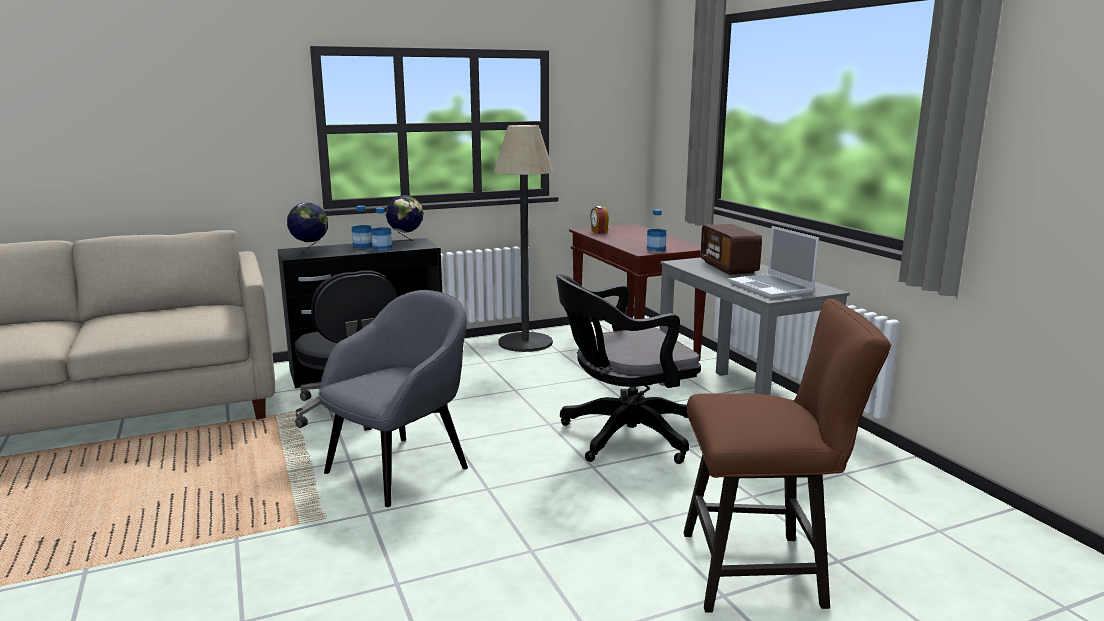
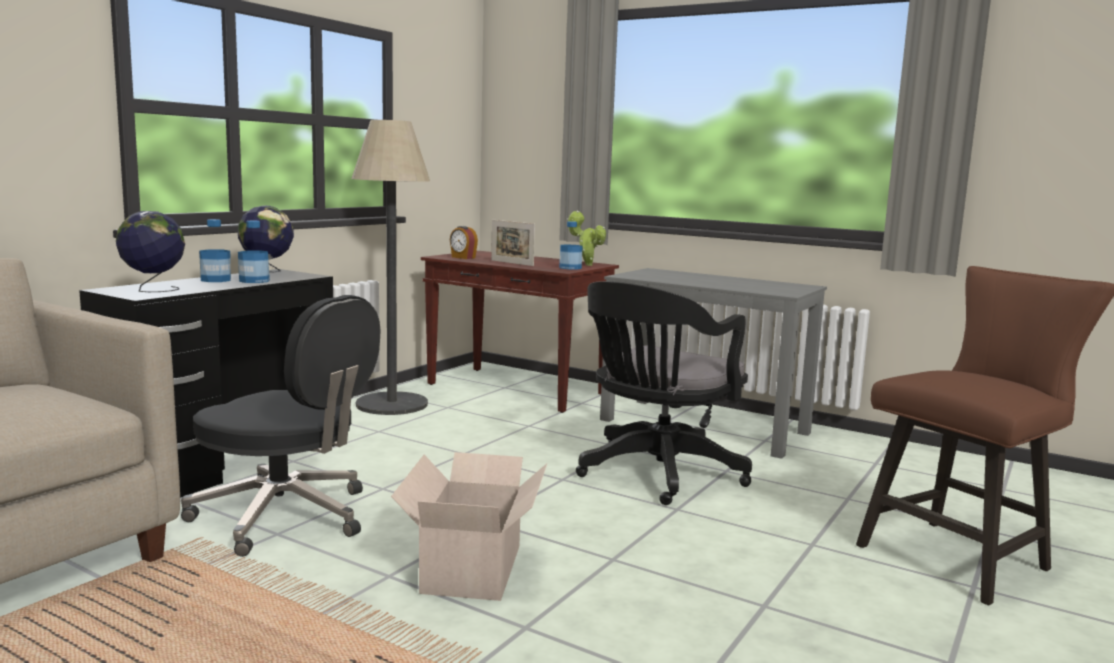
camera: 35 degrees left, 5 degrees down
grey armchair [318,290,468,507] -> cardboard box [391,452,547,601]
radio [701,224,762,275] -> none
laptop [728,226,819,299] -> none
none -> picture frame [491,220,535,266]
none -> potted plant [567,211,606,266]

